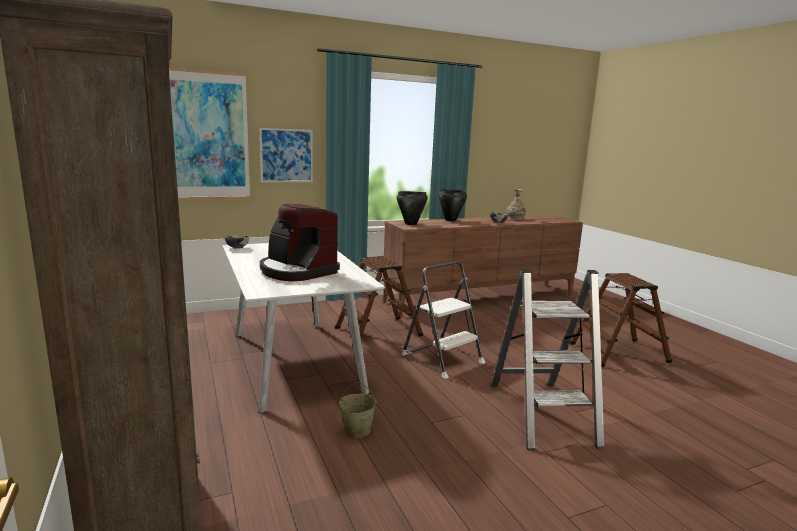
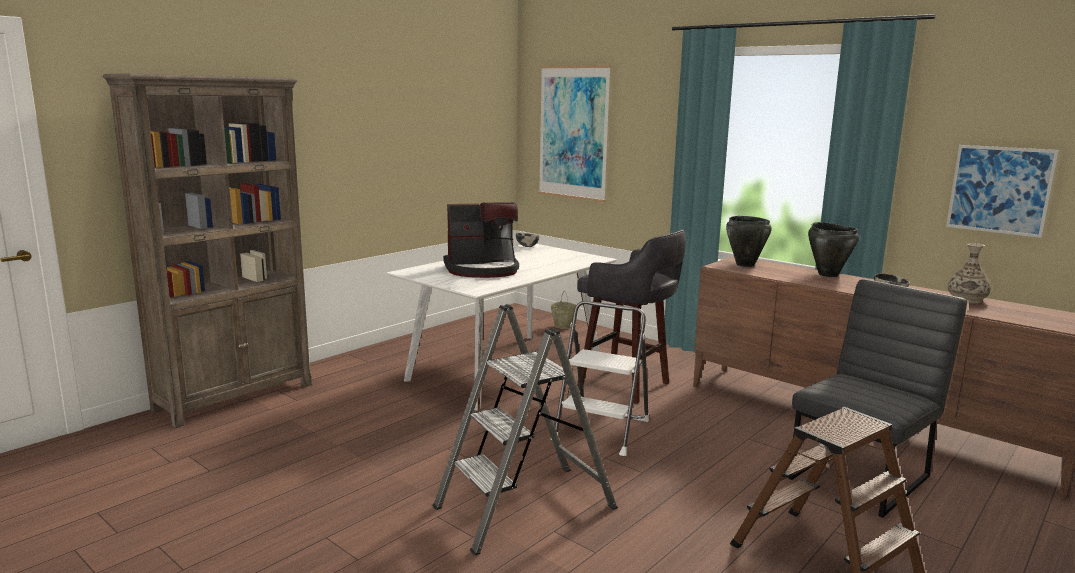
camera: 65 degrees right, 0 degrees up
picture [259,128,313,182] -> picture moved to [946,145,1059,238]
coffee machine [260,204,340,281] -> coffee machine turned 120 degrees counterclockwise [443,202,519,278]
brown step ladder [335,256,424,339] -> grey stool [577,229,686,403]
beige bucket [339,382,376,438] -> beige bucket moved to [550,292,576,329]
none -> grey chair [788,279,967,518]

